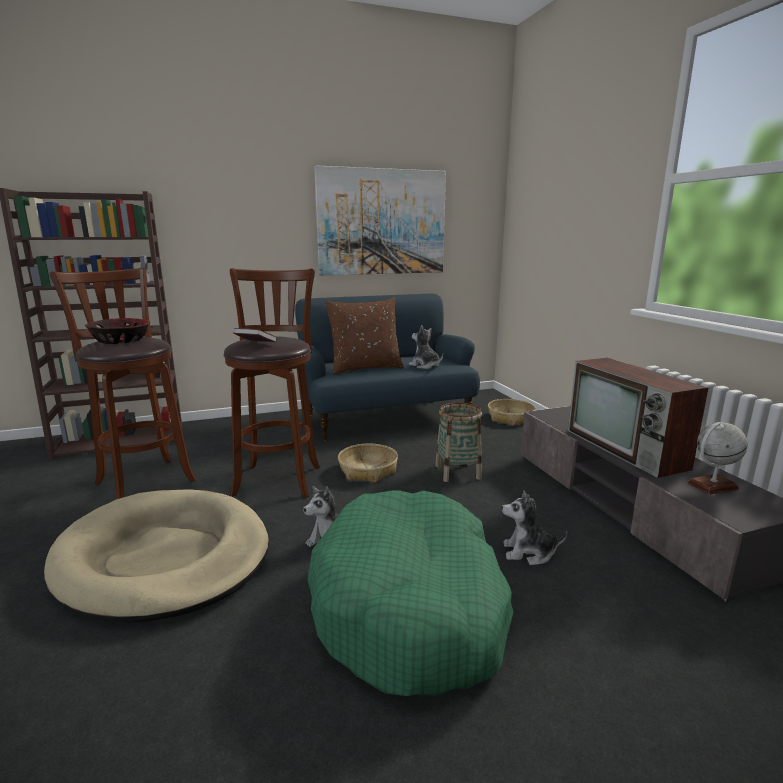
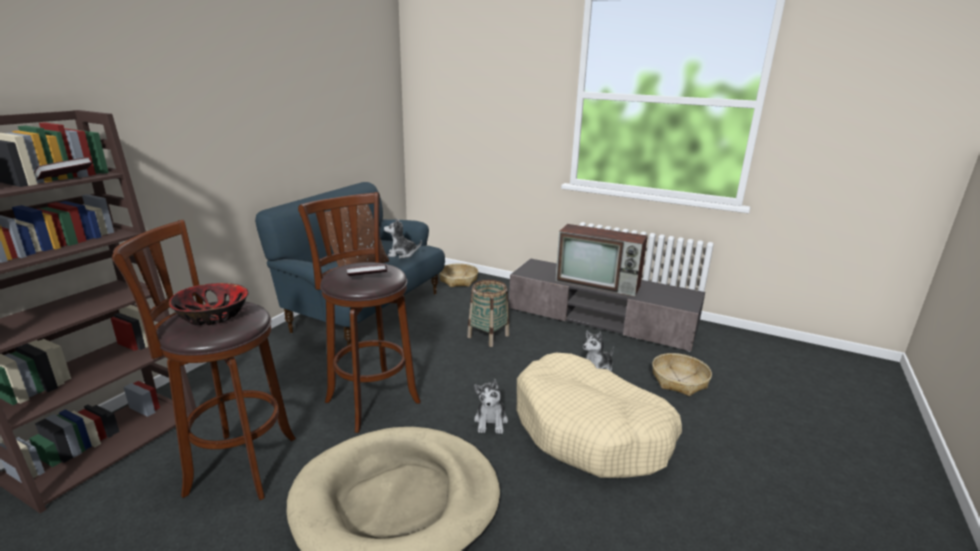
camera: 45 degrees left, 5 degrees up
green dog bed [307,490,513,696] -> beige dog bed [517,353,682,478]
picture [314,165,446,275] -> none
basket [338,444,398,483] -> basket moved to [652,353,712,396]
globe [687,422,748,495] -> none
none -> book [34,157,92,180]

